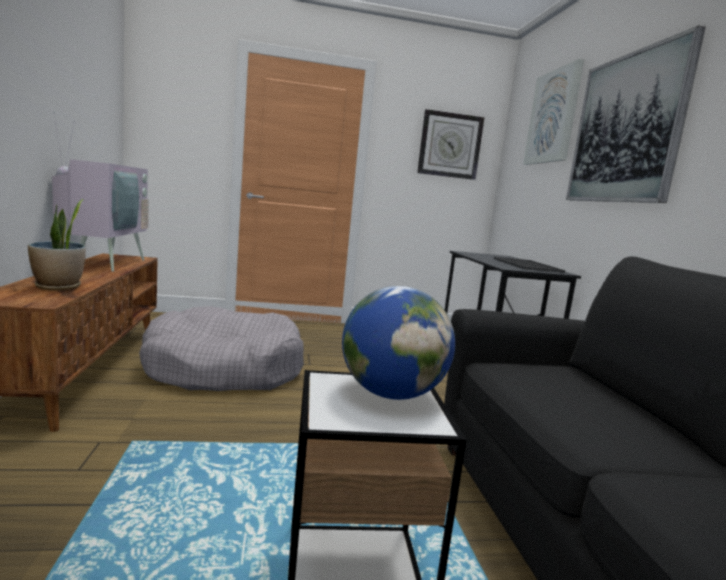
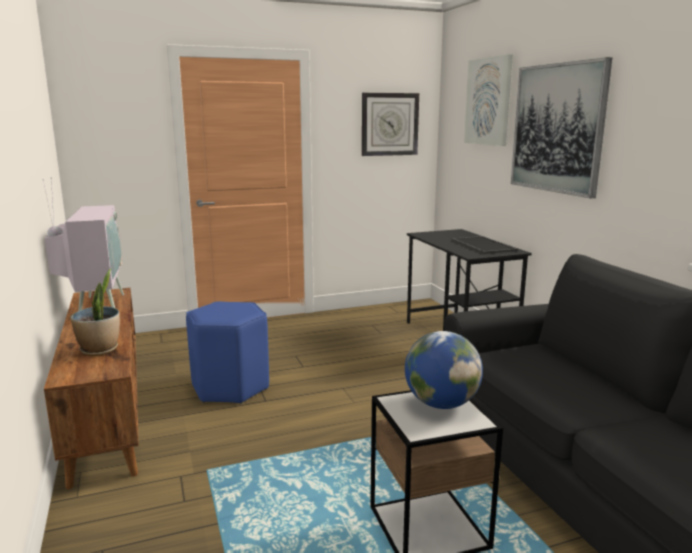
camera: 10 degrees left, 5 degrees up
grey dog bed [139,306,304,391] -> blue stool [186,301,269,404]

